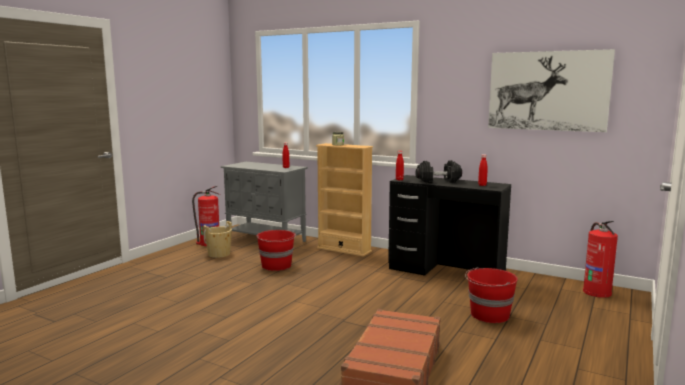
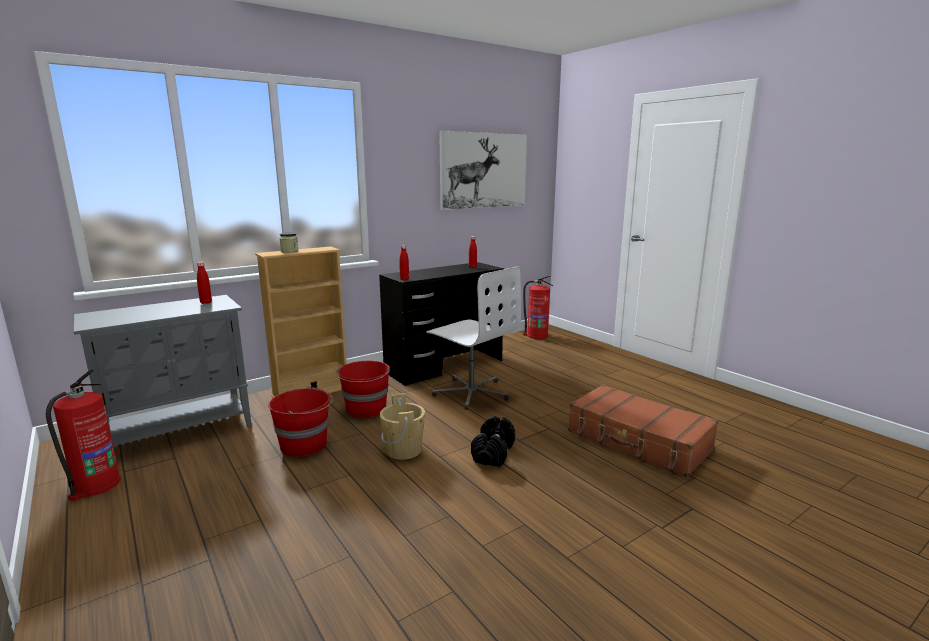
camera: 65 degrees left, 5 degrees up
beige bucket [203,221,232,258] -> beige bucket moved to [380,393,425,460]
black dumbbell [416,160,462,183] -> black dumbbell moved to [471,416,515,467]
red bucket [465,267,518,323] -> red bucket moved to [336,361,390,418]
none -> white office chair [426,266,521,410]

